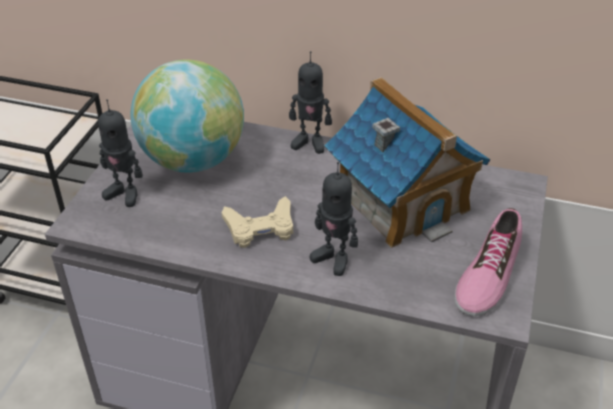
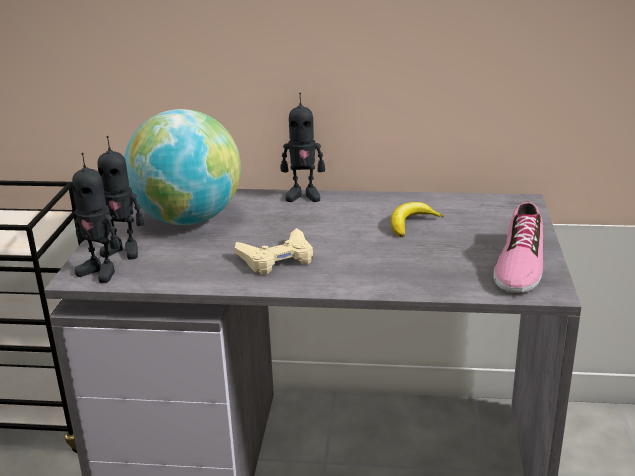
camera: 10 degrees left, 15 degrees down
toy robot [310,162,358,276] -> toy robot moved to [72,153,120,283]
toy house [324,77,491,248] -> banana [391,202,444,237]

